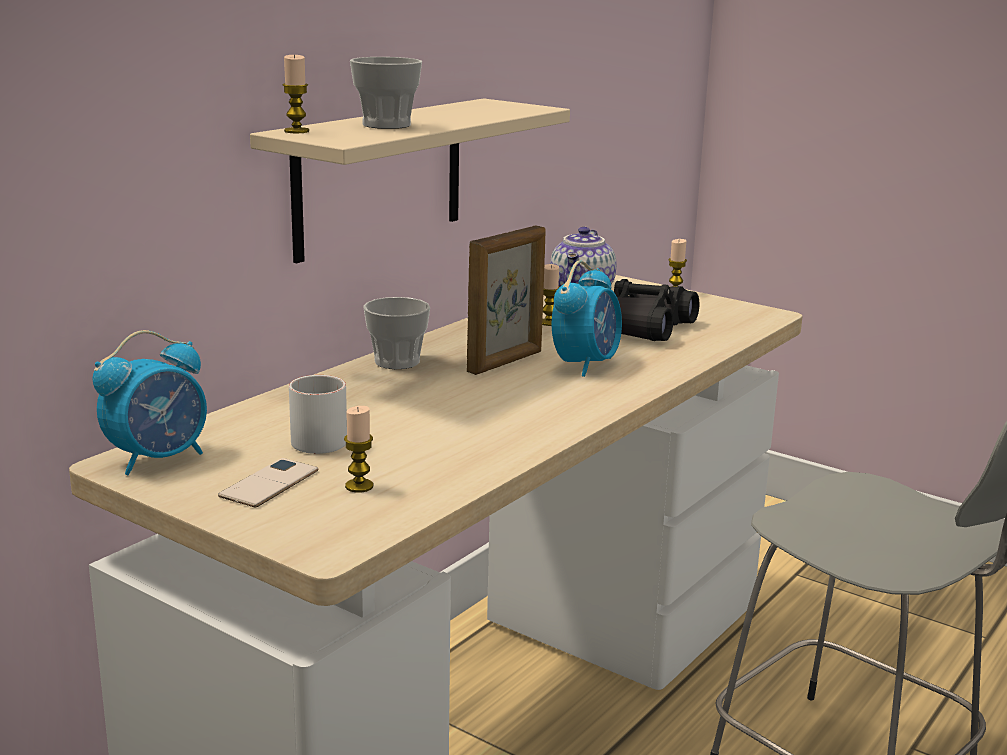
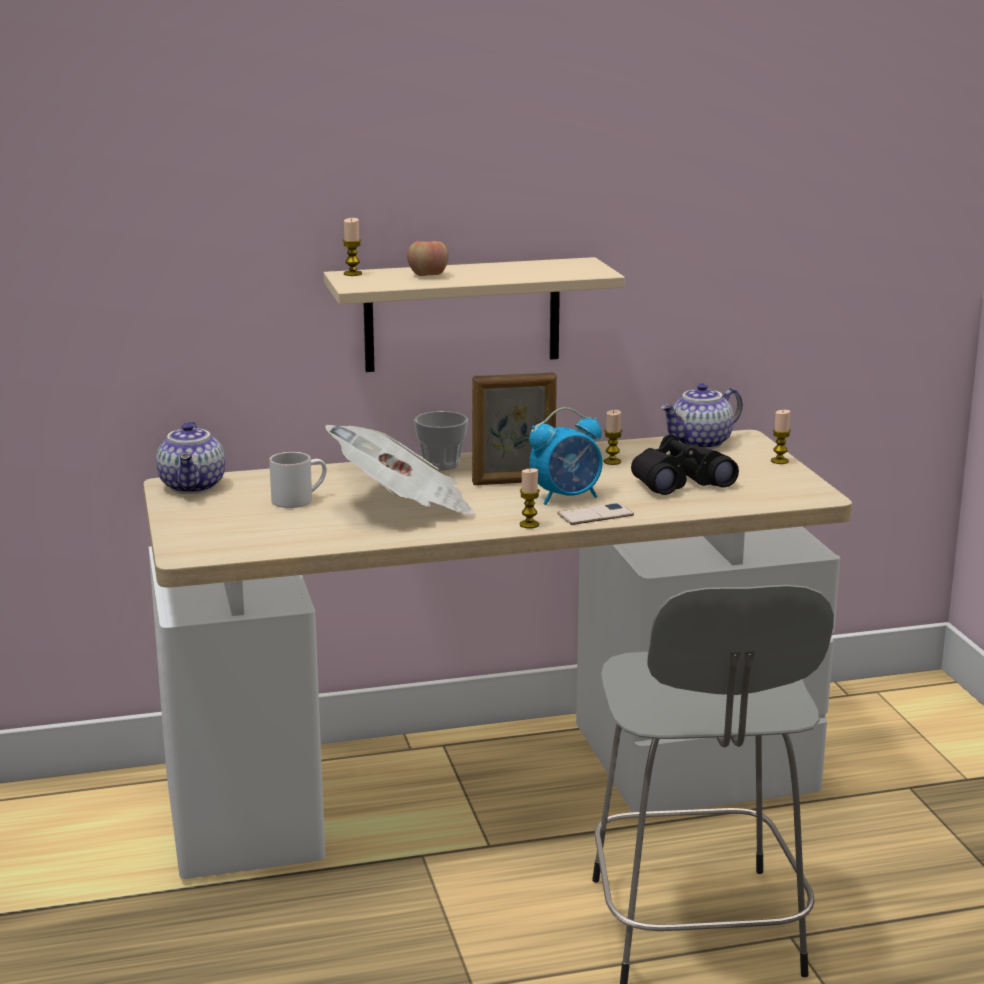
camera: 40 degrees right, 0 degrees up
alarm clock [93,330,207,475] -> teapot [156,422,225,494]
phone [218,458,318,508] -> phone moved to [558,503,634,525]
candle [344,406,373,492] -> candle moved to [520,468,540,529]
cup [350,57,422,129] -> apple [407,241,448,276]
none -> newspaper [325,425,475,515]

